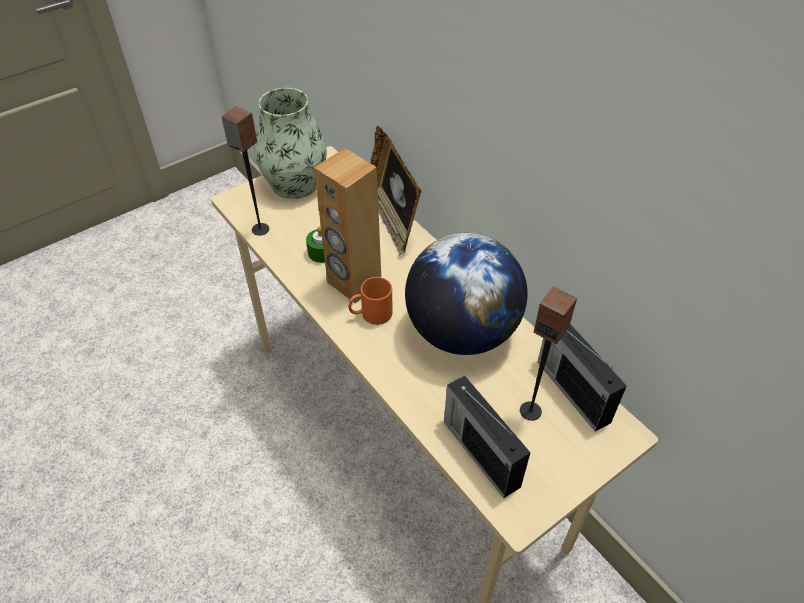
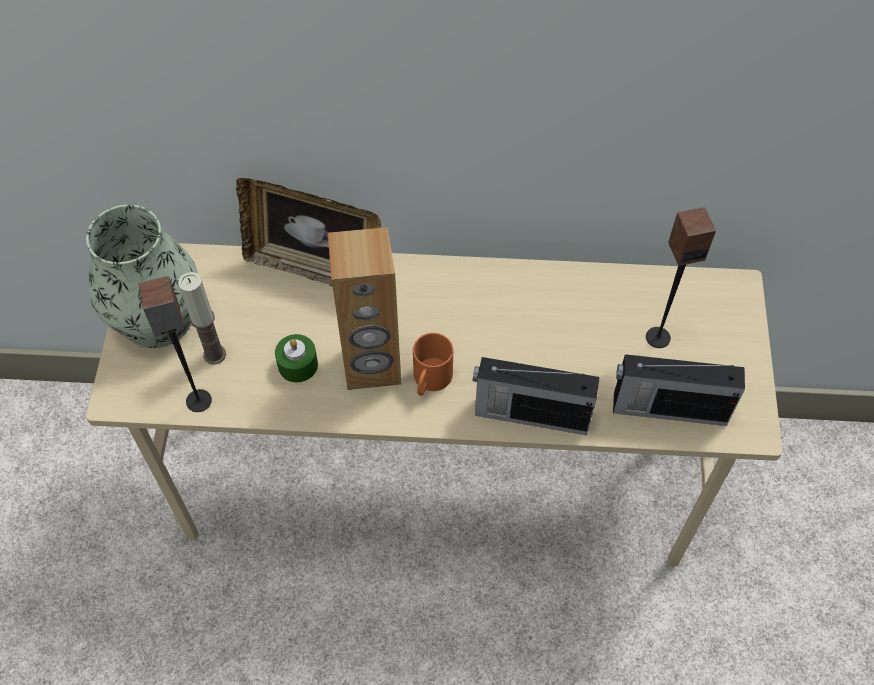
camera: 50 degrees left, 10 degrees up
globe [405,233,527,355] -> none
radio [537,324,627,431] -> radio moved to [473,357,600,435]
none -> candle [178,272,226,364]

